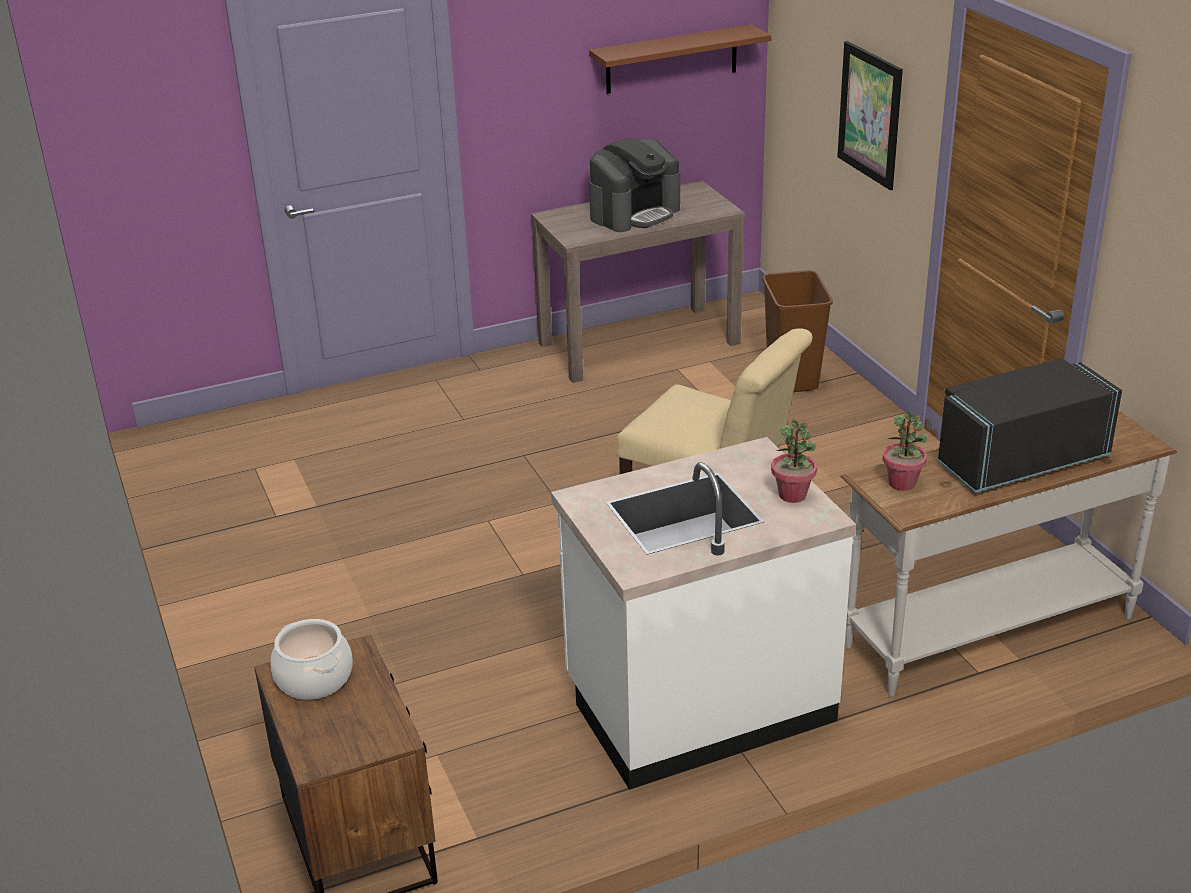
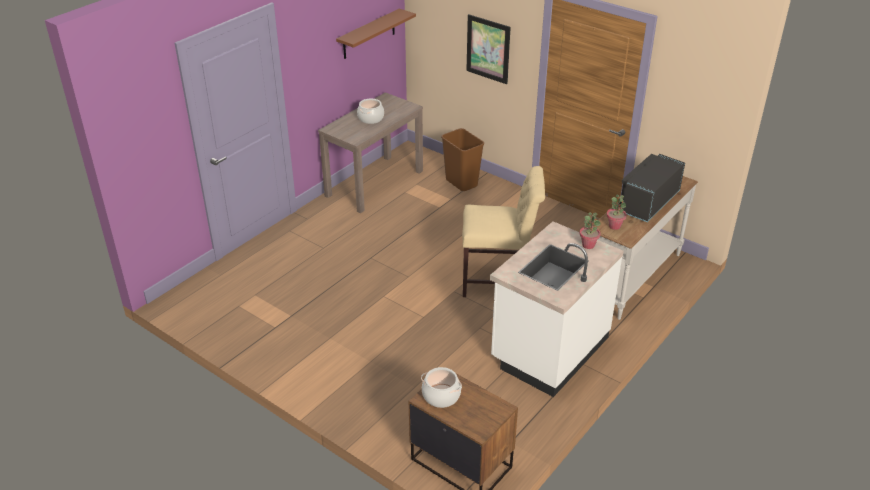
camera: 30 degrees left, 5 degrees up
coffee machine [589,138,680,232] -> cooking pot [357,99,384,124]

